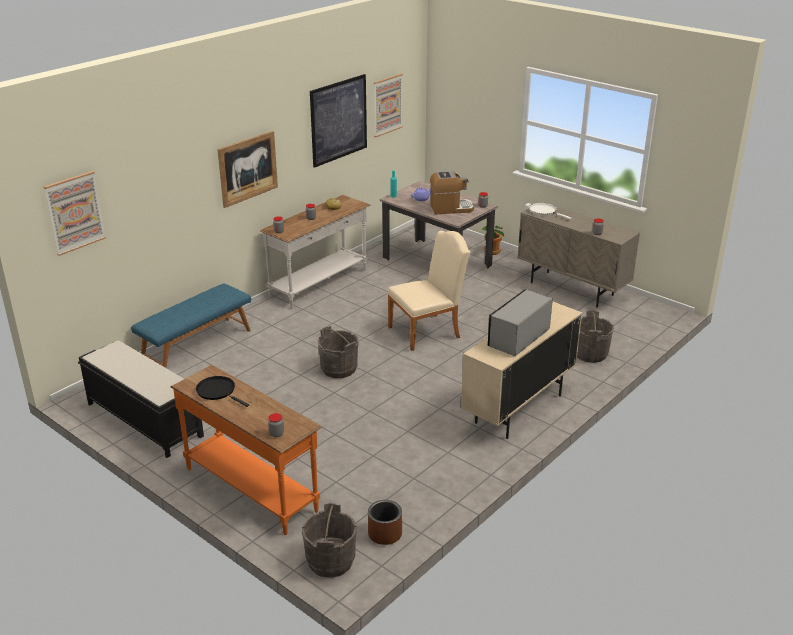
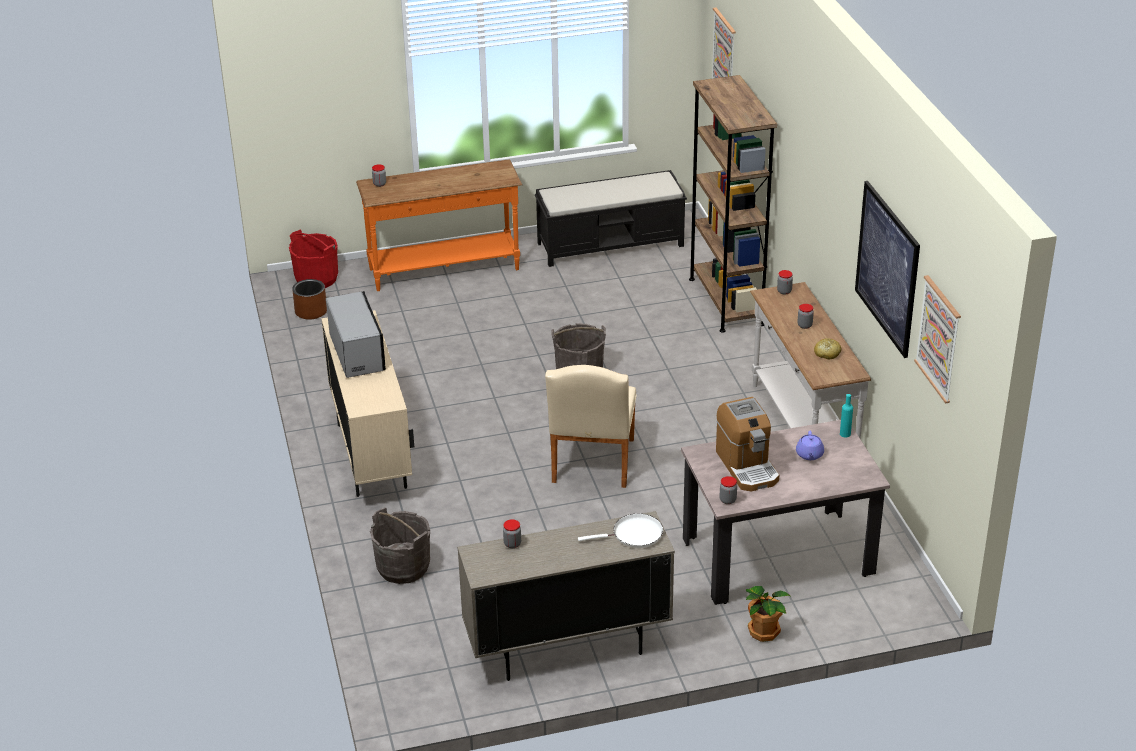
camera: 125 degrees right, 5 degrees up
blue bench [131,283,251,368] -> brown bookcase [689,75,777,333]
black frying pan [196,376,249,407] -> none
picture [217,131,278,208] -> none
grey bucket [302,503,357,578] -> red bucket [289,230,338,288]
coffee machine [430,171,474,214] -> coffee machine turned 45 degrees counterclockwise [716,397,779,492]

